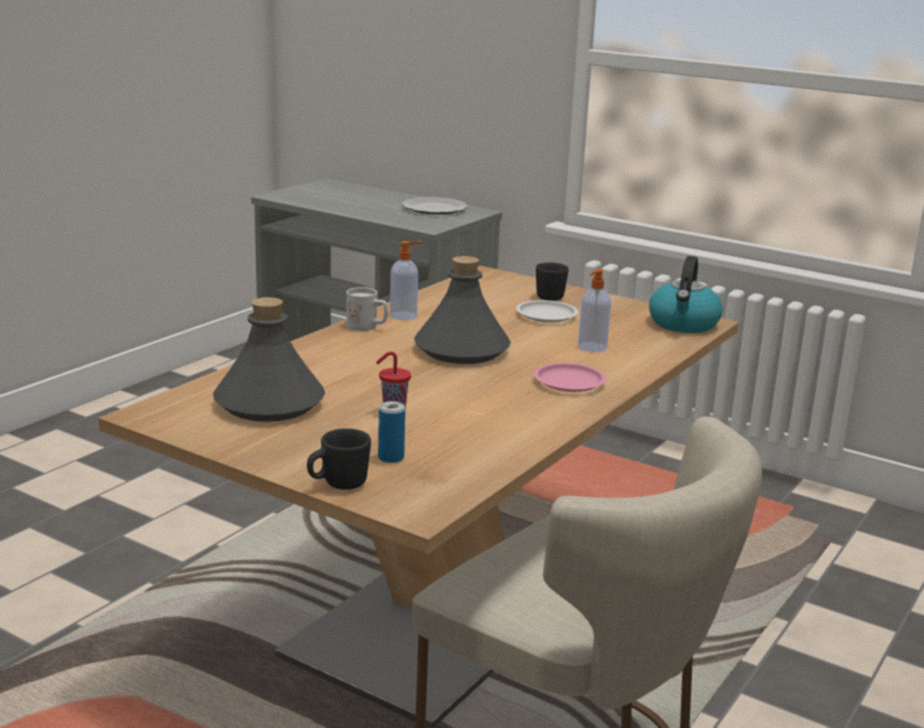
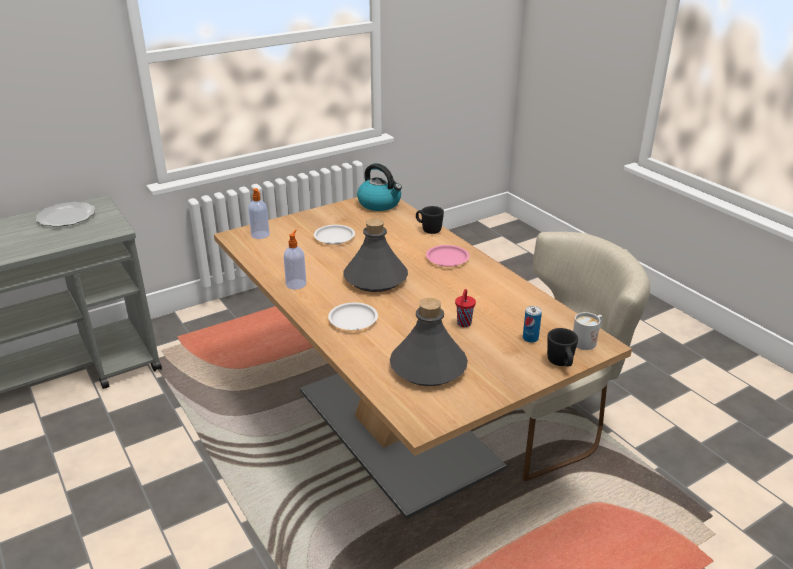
camera: 65 degrees left, 10 degrees up
white mug [346,287,388,331] -> white mug moved to [573,312,603,350]
black mug [536,262,569,301] -> black mug moved to [416,206,444,234]
soap dispenser [578,269,611,352] -> soap dispenser moved to [248,188,270,239]
none -> white plate [328,303,378,330]

